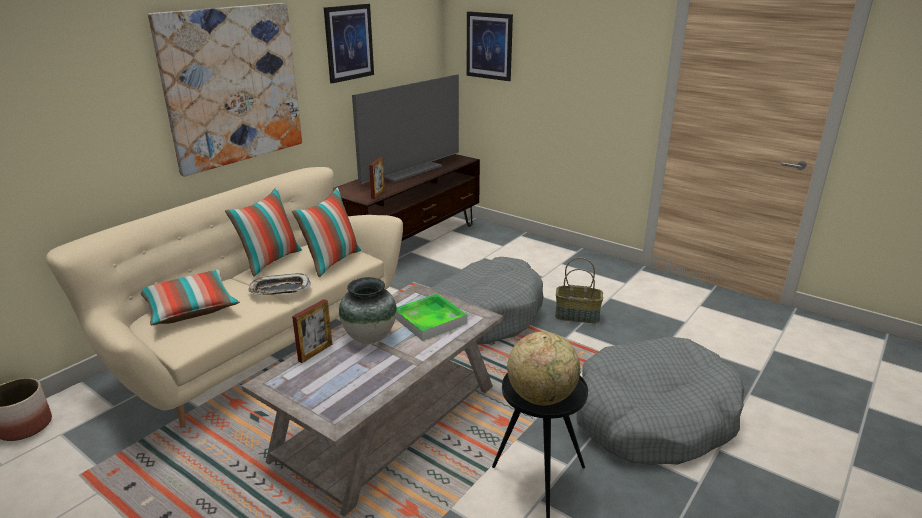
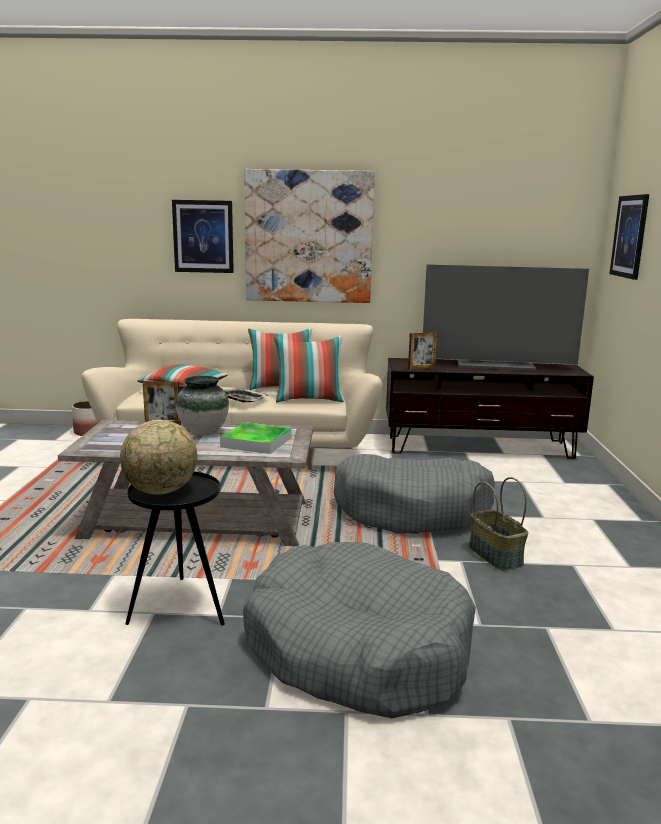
camera: 55 degrees right, 10 degrees down
picture [324,4,374,83] -> picture moved to [172,200,234,273]

